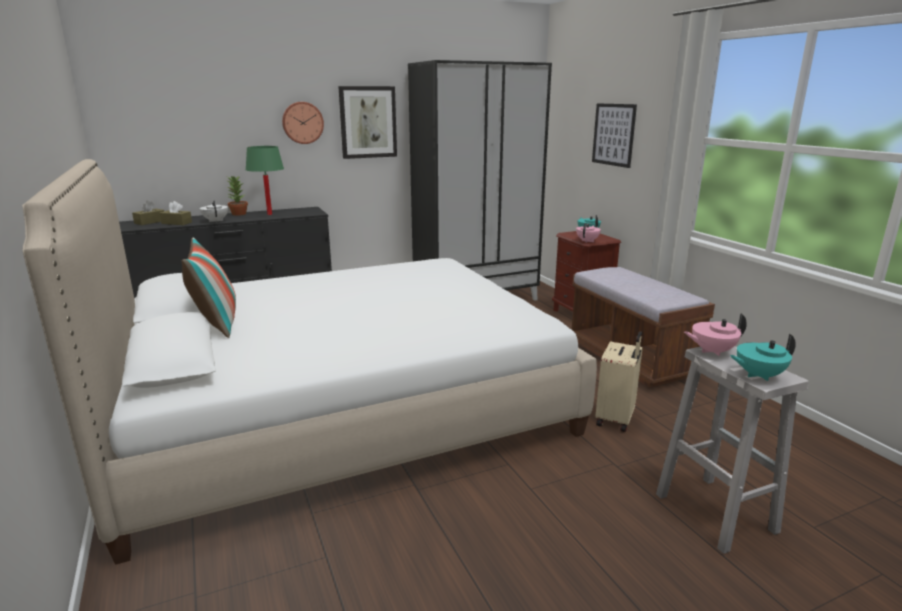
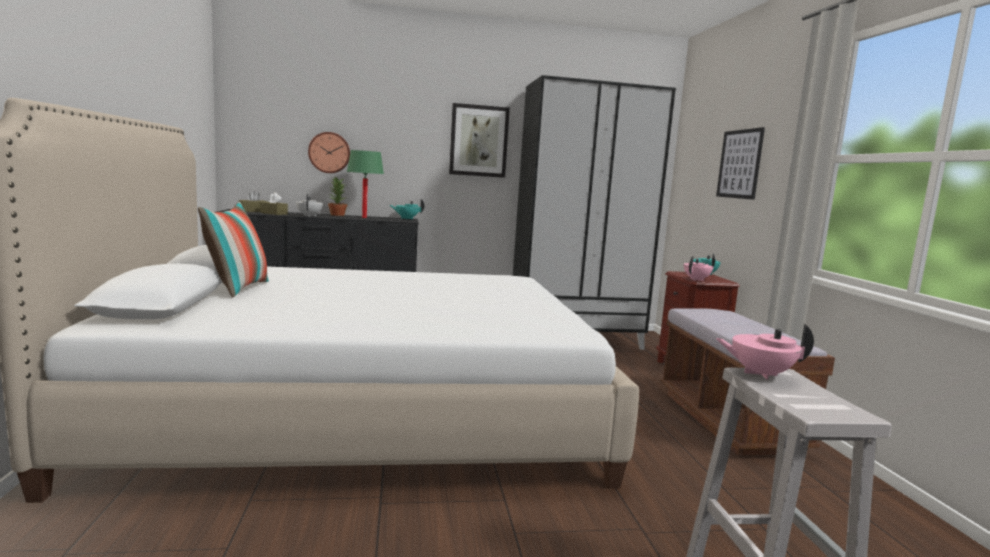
camera: 15 degrees right, 10 degrees down
wall clock [282,102,324,144] -> wall clock moved to [308,132,350,173]
beige suitcase [595,331,643,432] -> none
turquoise teapot [730,334,796,381] -> turquoise teapot moved to [390,199,425,219]

